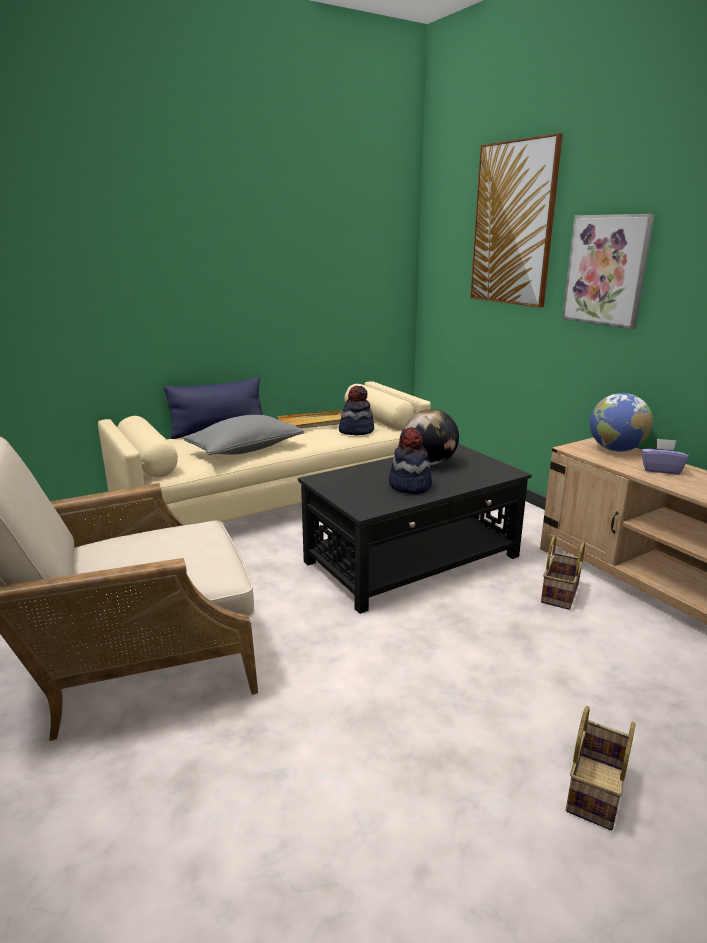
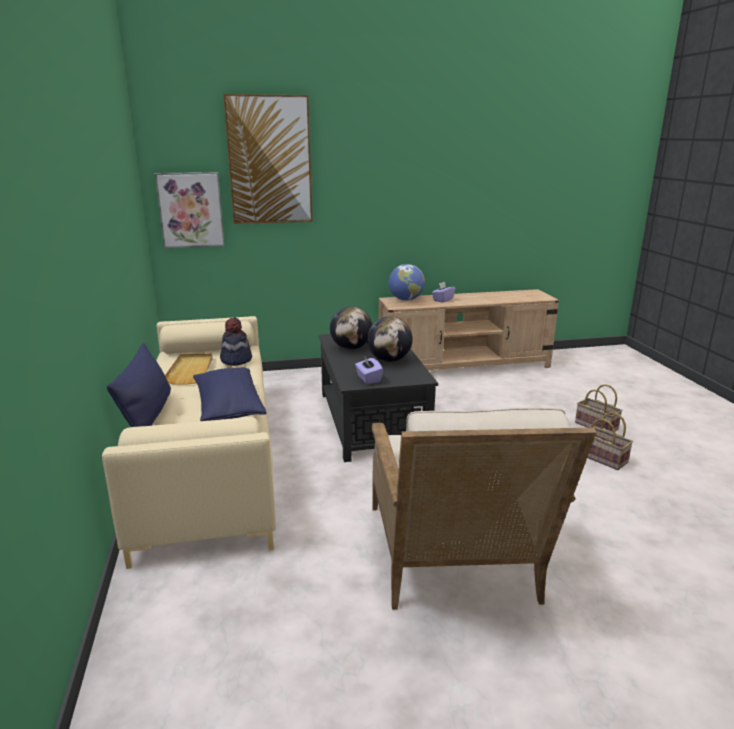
camera: 70 degrees left, 0 degrees up
grey pillow [183,415,304,455] -> blue pillow [193,367,266,421]
hat [389,427,432,494] -> globe [367,316,413,362]
basket [541,536,585,610] -> basket moved to [587,412,633,470]
picture [562,214,655,329] -> picture moved to [155,172,225,248]
none -> purple tissue box [355,356,383,384]

